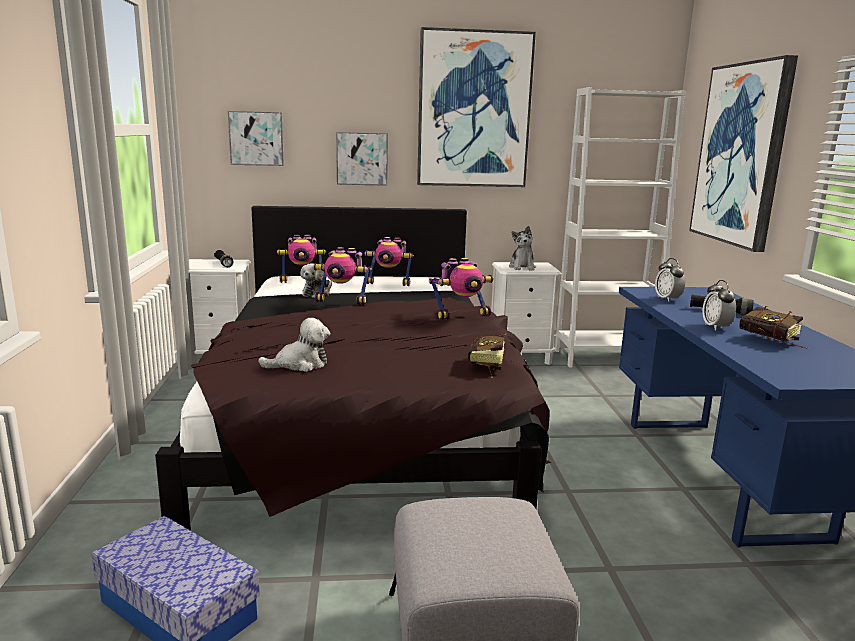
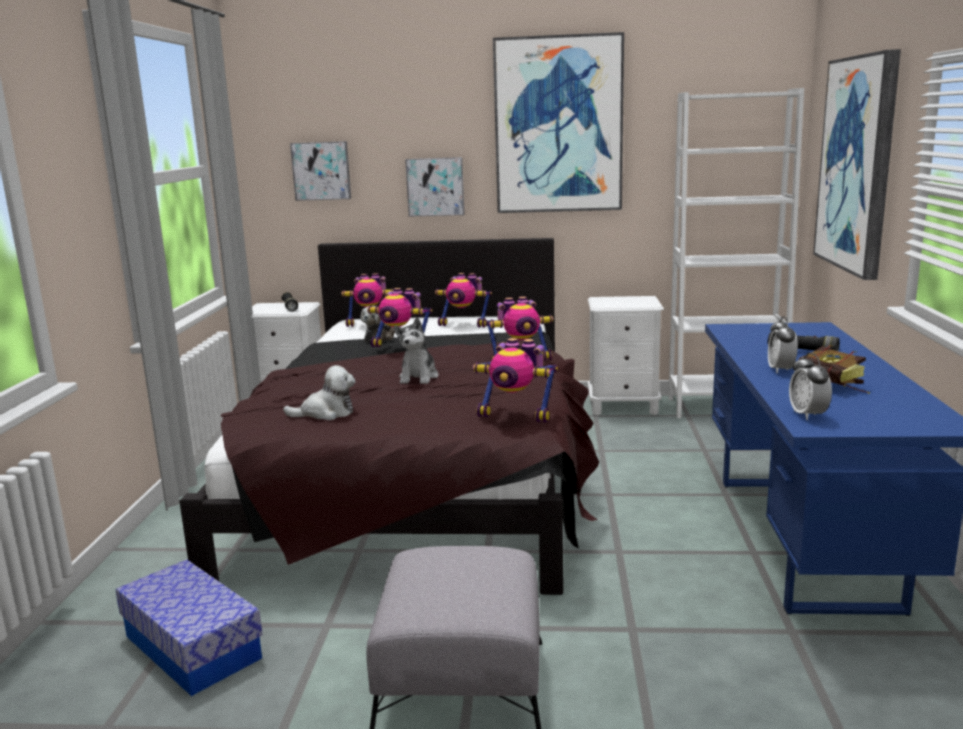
camera: 10 degrees right, 0 degrees up
book [468,334,506,378] -> toy robot [473,338,558,422]
plush toy [509,226,536,271] -> plush toy moved to [394,317,439,384]
alarm clock [655,258,685,302] -> alarm clock moved to [789,352,832,420]

